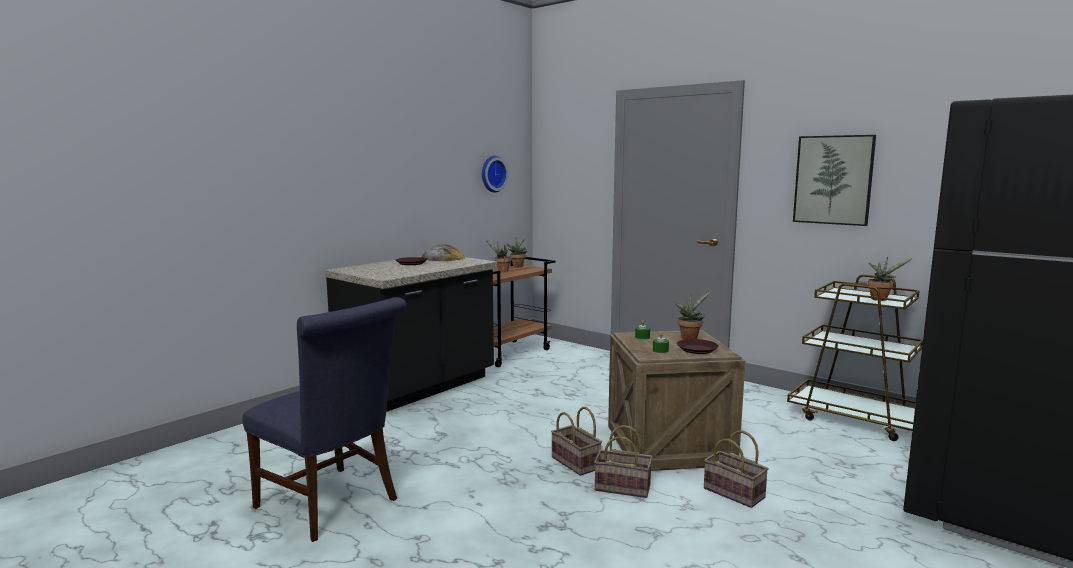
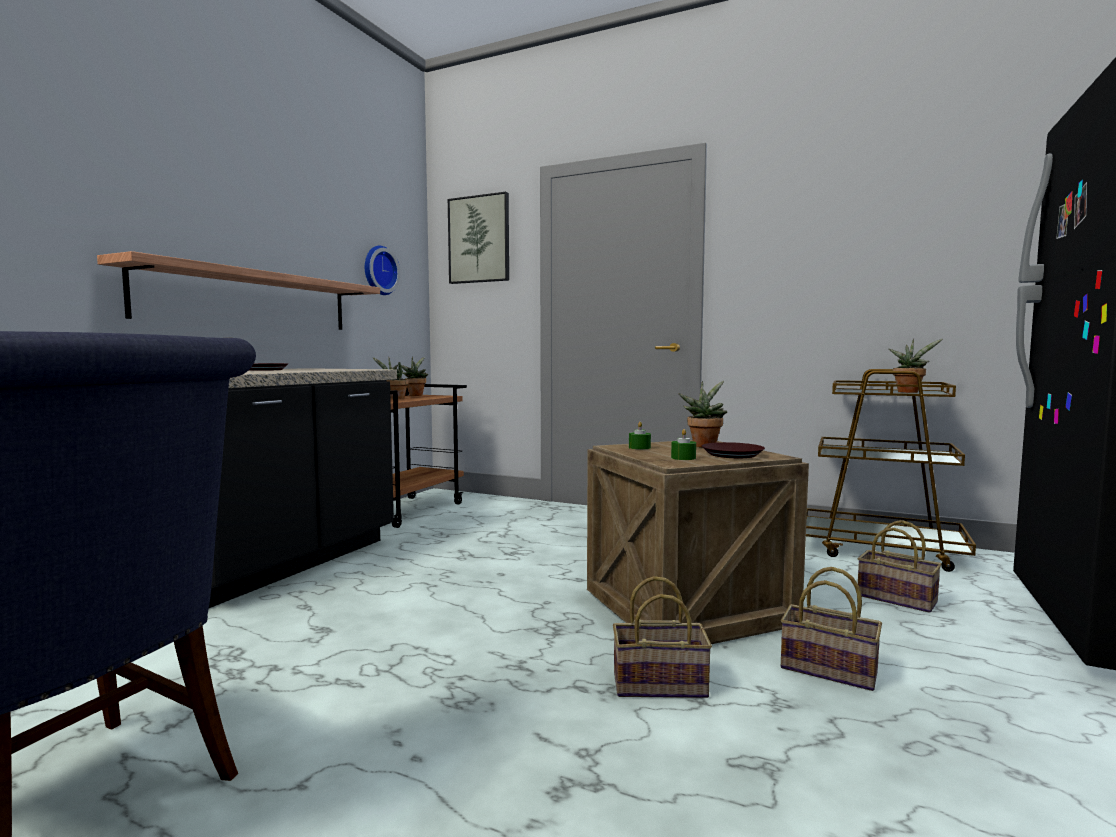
camera: 15 degrees left, 5 degrees down
bread [421,244,465,261] -> none
basket [551,407,602,476] -> basket moved to [858,520,942,613]
picture [793,135,876,226] -> picture moved to [448,192,509,284]
none -> shelf [97,251,380,330]

